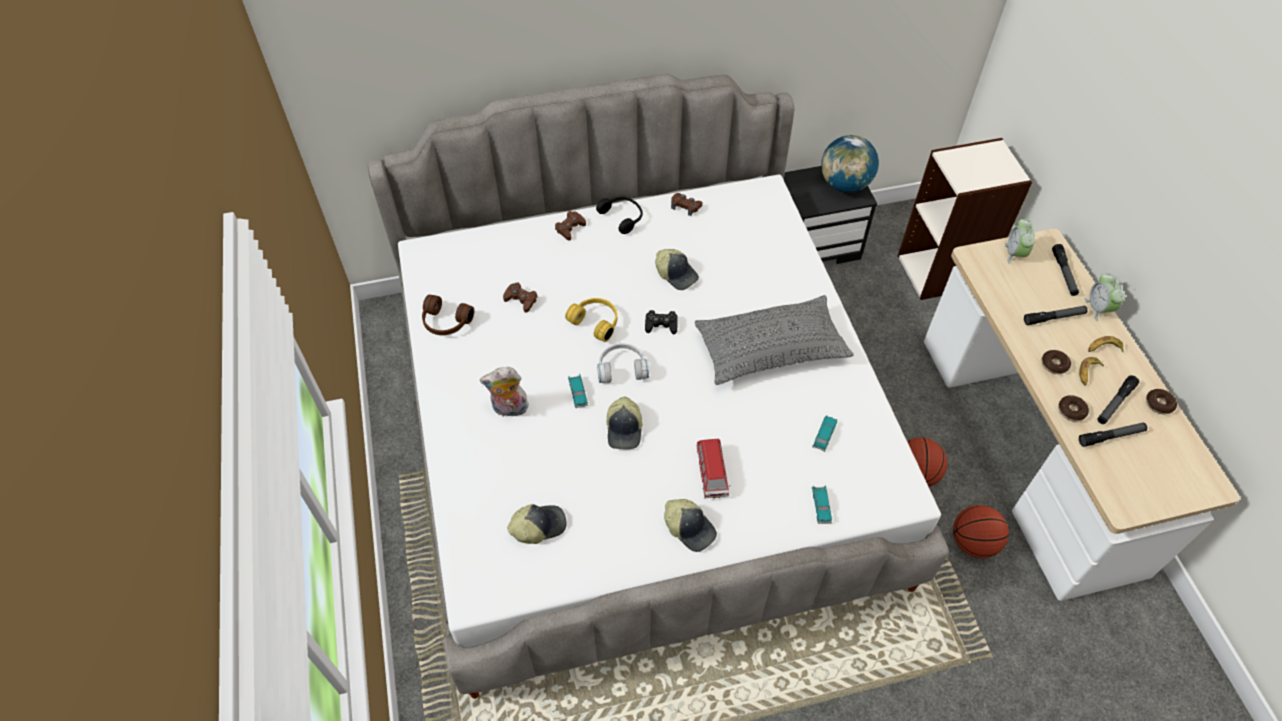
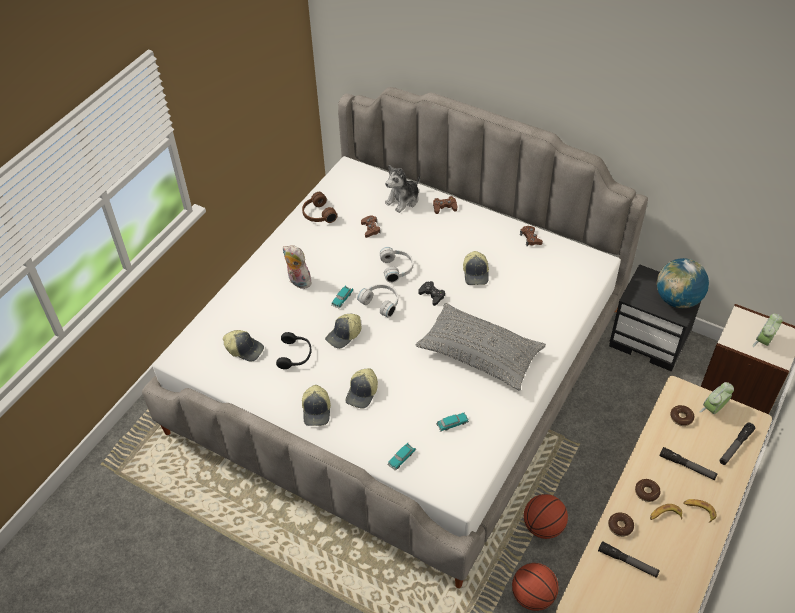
camera: 45 degrees right, 5 degrees down
yellow headphones [565,298,617,342] -> white headphones [380,247,413,283]
black headphones [596,196,643,234] -> black headphones moved to [276,332,312,369]
toy car [697,439,731,498] -> cap [345,368,378,408]
alarm clock [1085,273,1126,321] -> alarm clock moved to [752,314,783,347]
flashlight [1097,375,1139,424] -> none
donut [1146,389,1177,414] -> donut moved to [670,405,694,426]
none -> plush toy [385,165,420,213]

